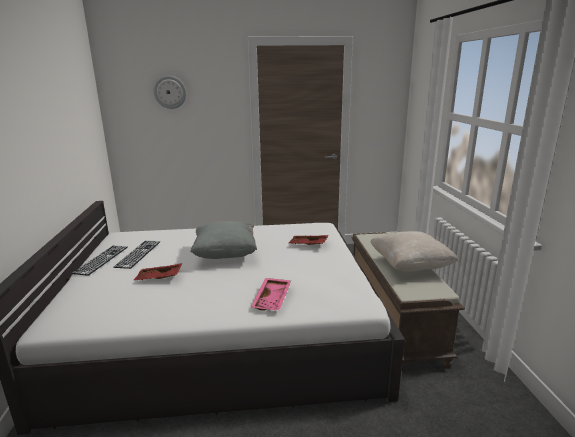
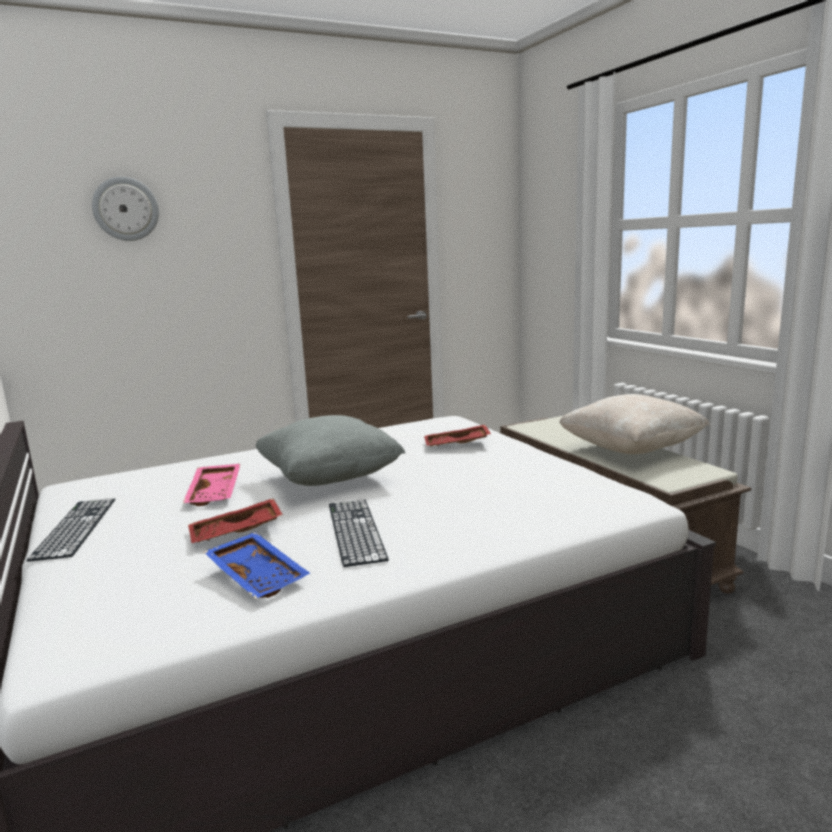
camera: 20 degrees left, 5 degrees down
keyboard [113,241,160,269] -> keyboard moved to [329,499,389,567]
pink tray [251,278,291,311] -> pink tray moved to [183,464,240,506]
none -> blue tray [204,532,310,599]

